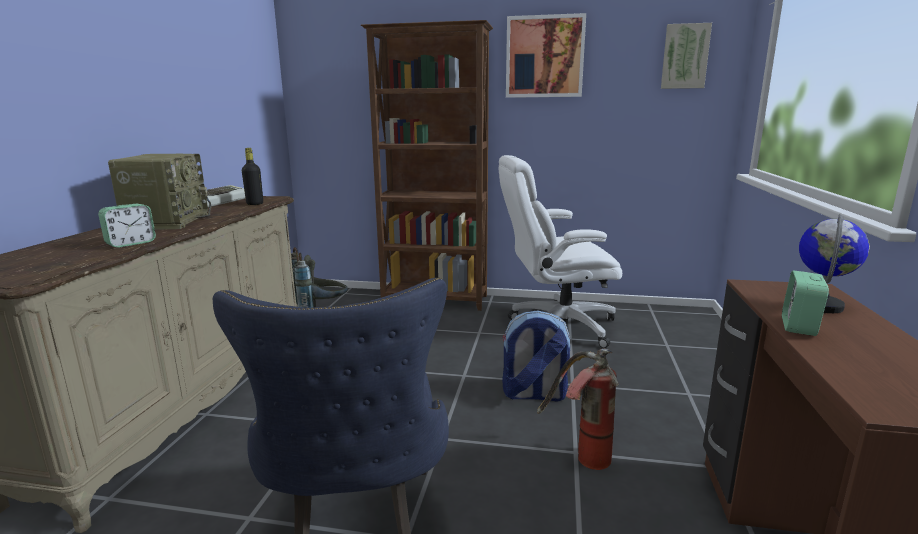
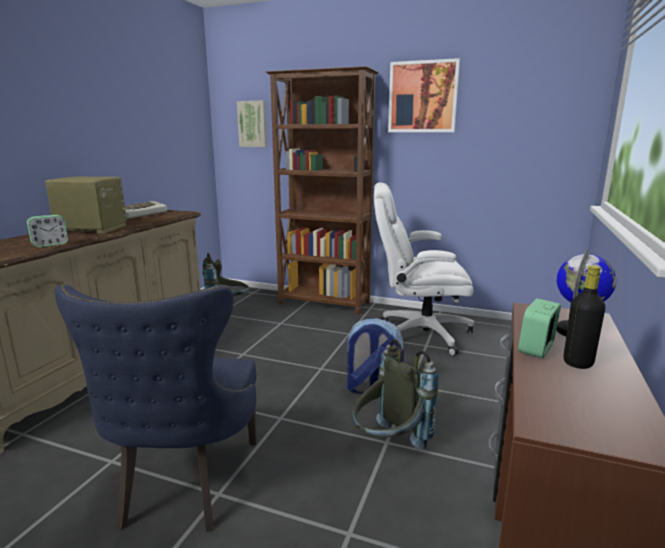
camera: 10 degrees right, 0 degrees up
radio [108,154,211,230] -> radio turned 90 degrees counterclockwise [45,176,127,233]
black bottle [242,148,263,205] -> black bottle moved to [563,265,605,369]
fire extinguisher [537,349,619,470] -> grey backpack [352,339,439,450]
picture [661,23,712,89] -> picture moved to [237,101,267,147]

